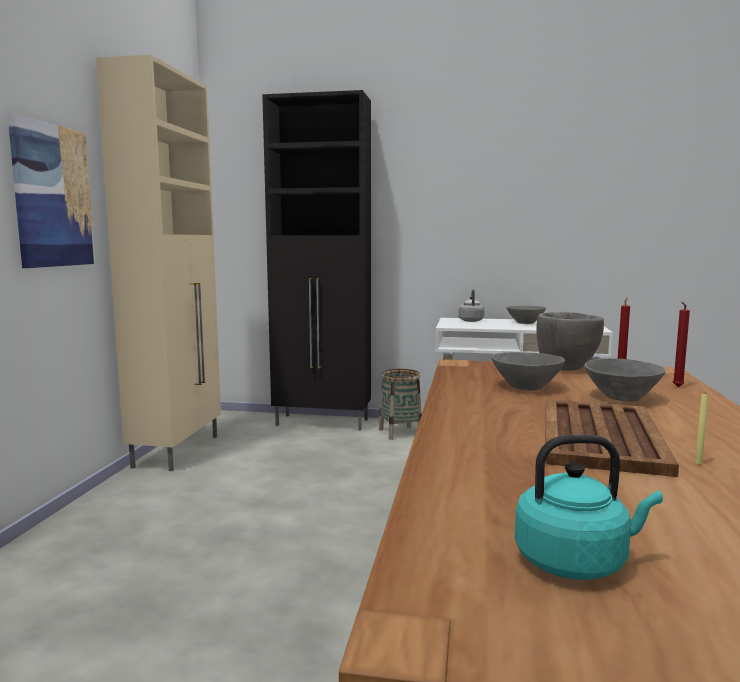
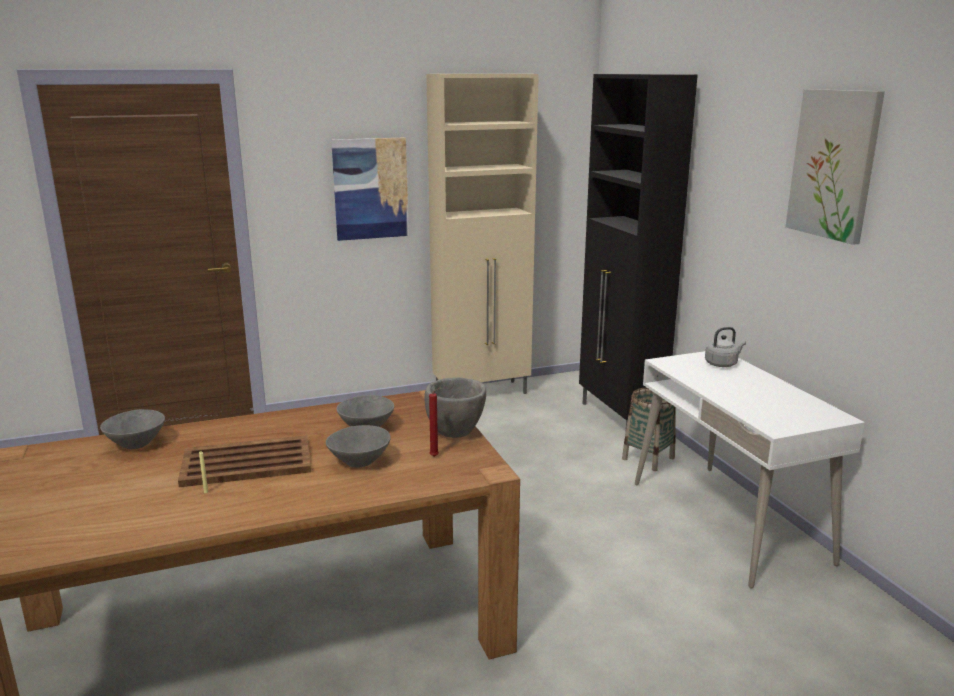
camera: 60 degrees right, 10 degrees up
grey bowl [506,306,546,324] -> grey bowl moved to [100,409,165,449]
turquoise kettle [515,435,663,580] -> none
red candle [673,302,690,387] -> none
none -> picture [785,89,885,245]

